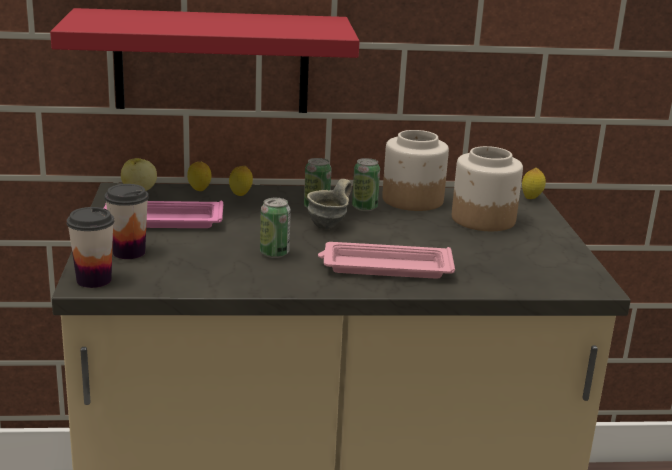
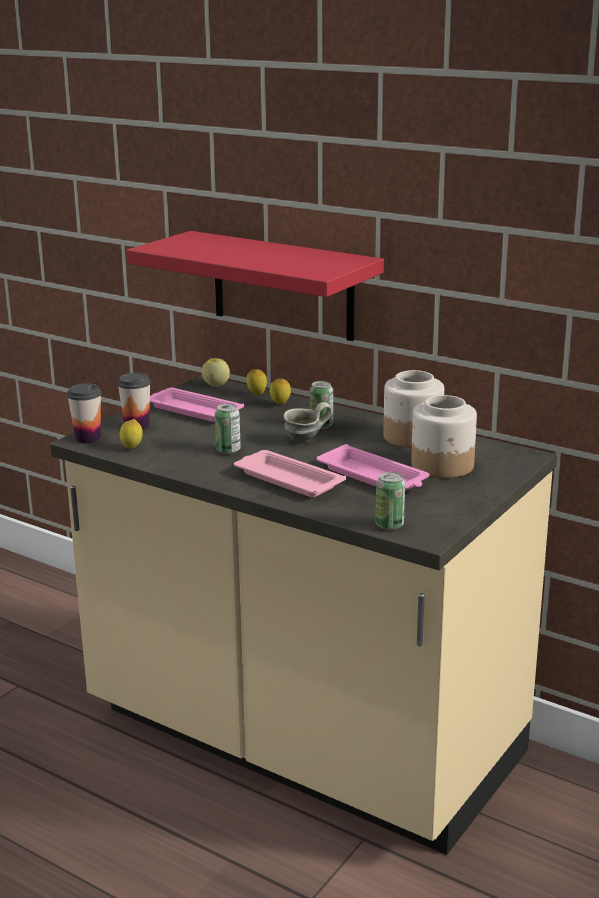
camera: 40 degrees right, 0 degrees up
can [352,158,380,211] -> can moved to [376,472,405,530]
lemon [522,168,546,199] -> lemon moved to [120,419,143,449]
none -> pink tray [317,444,429,491]

